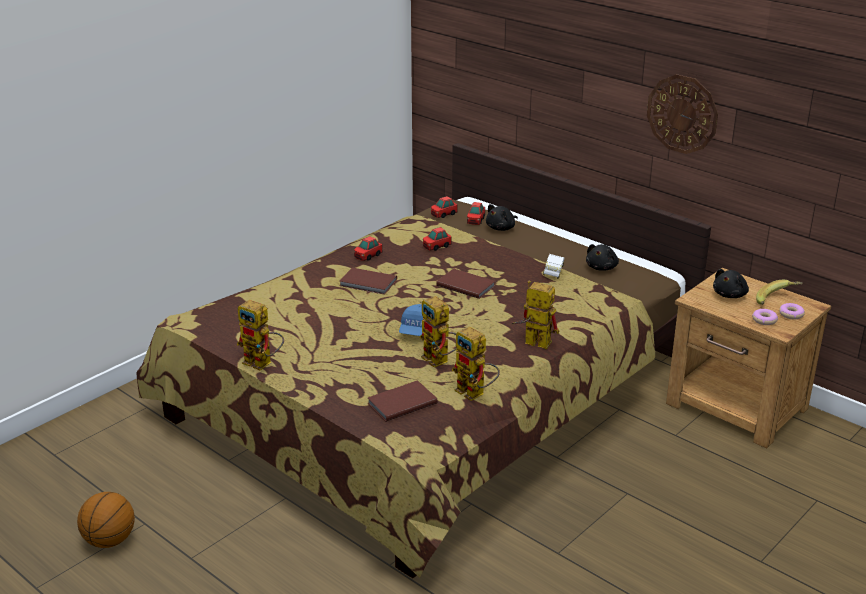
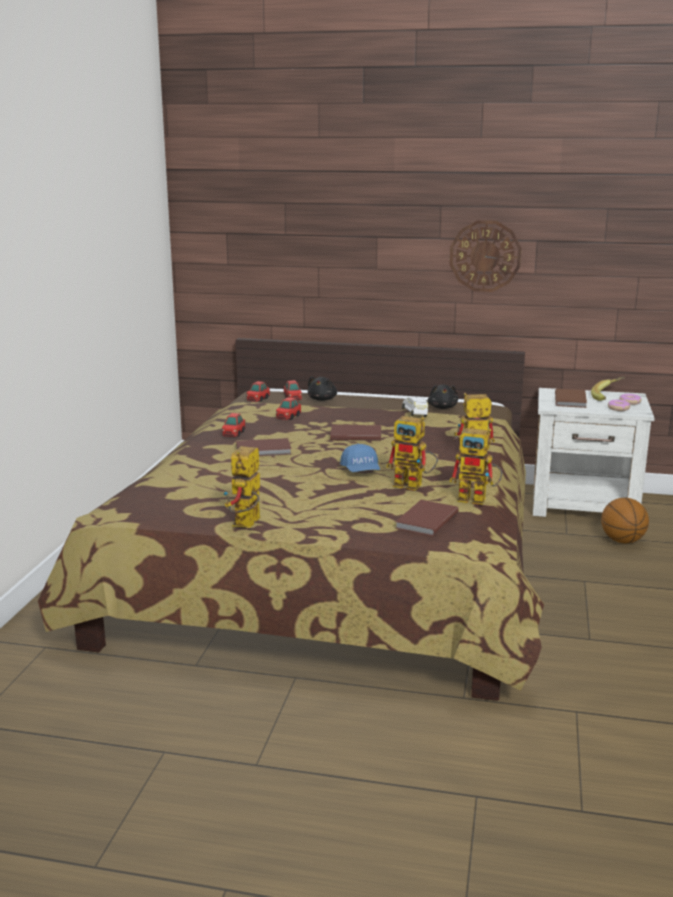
camera: 30 degrees left, 10 degrees down
basketball [77,492,135,548] -> basketball moved to [601,498,649,543]
toy robot [237,300,284,370] -> toy robot turned 105 degrees clockwise [224,446,260,528]
brown nightstand [666,268,831,448] -> white nightstand [533,388,655,517]
black plush toy [713,269,749,298] -> brown book [555,389,587,408]

